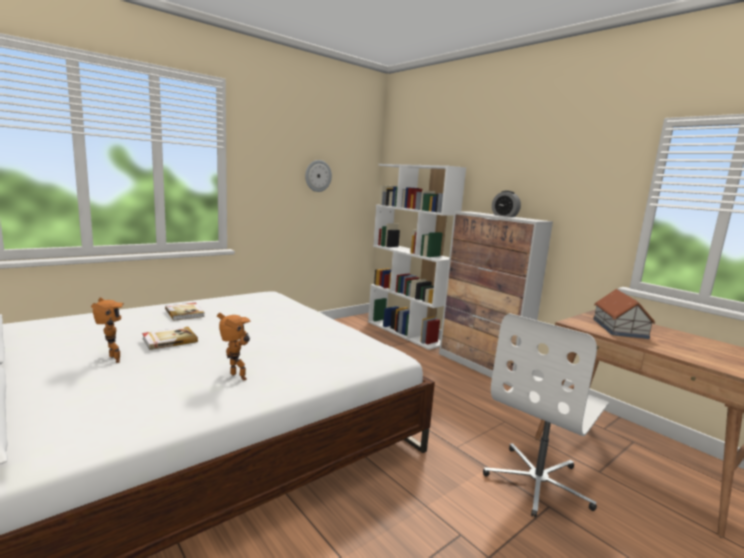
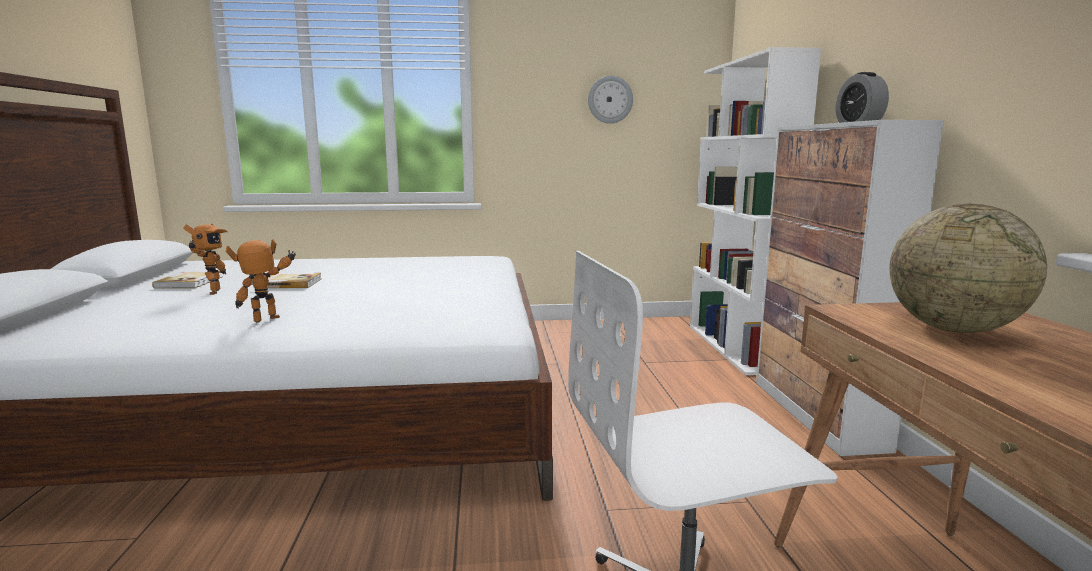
camera: 35 degrees right, 0 degrees up
book [165,303,205,320] -> book moved to [152,271,222,288]
toy robot [217,313,251,381] -> toy robot turned 120 degrees counterclockwise [226,239,296,323]
toy house [593,289,655,339] -> globe [889,204,1047,333]

